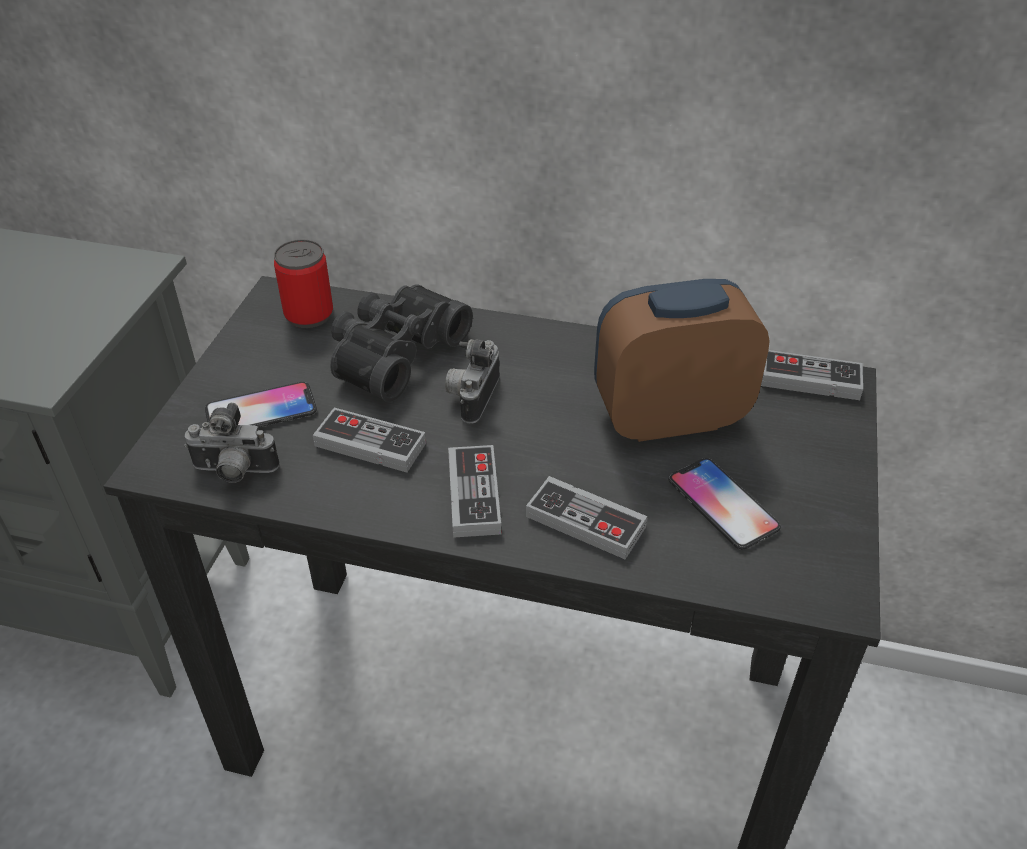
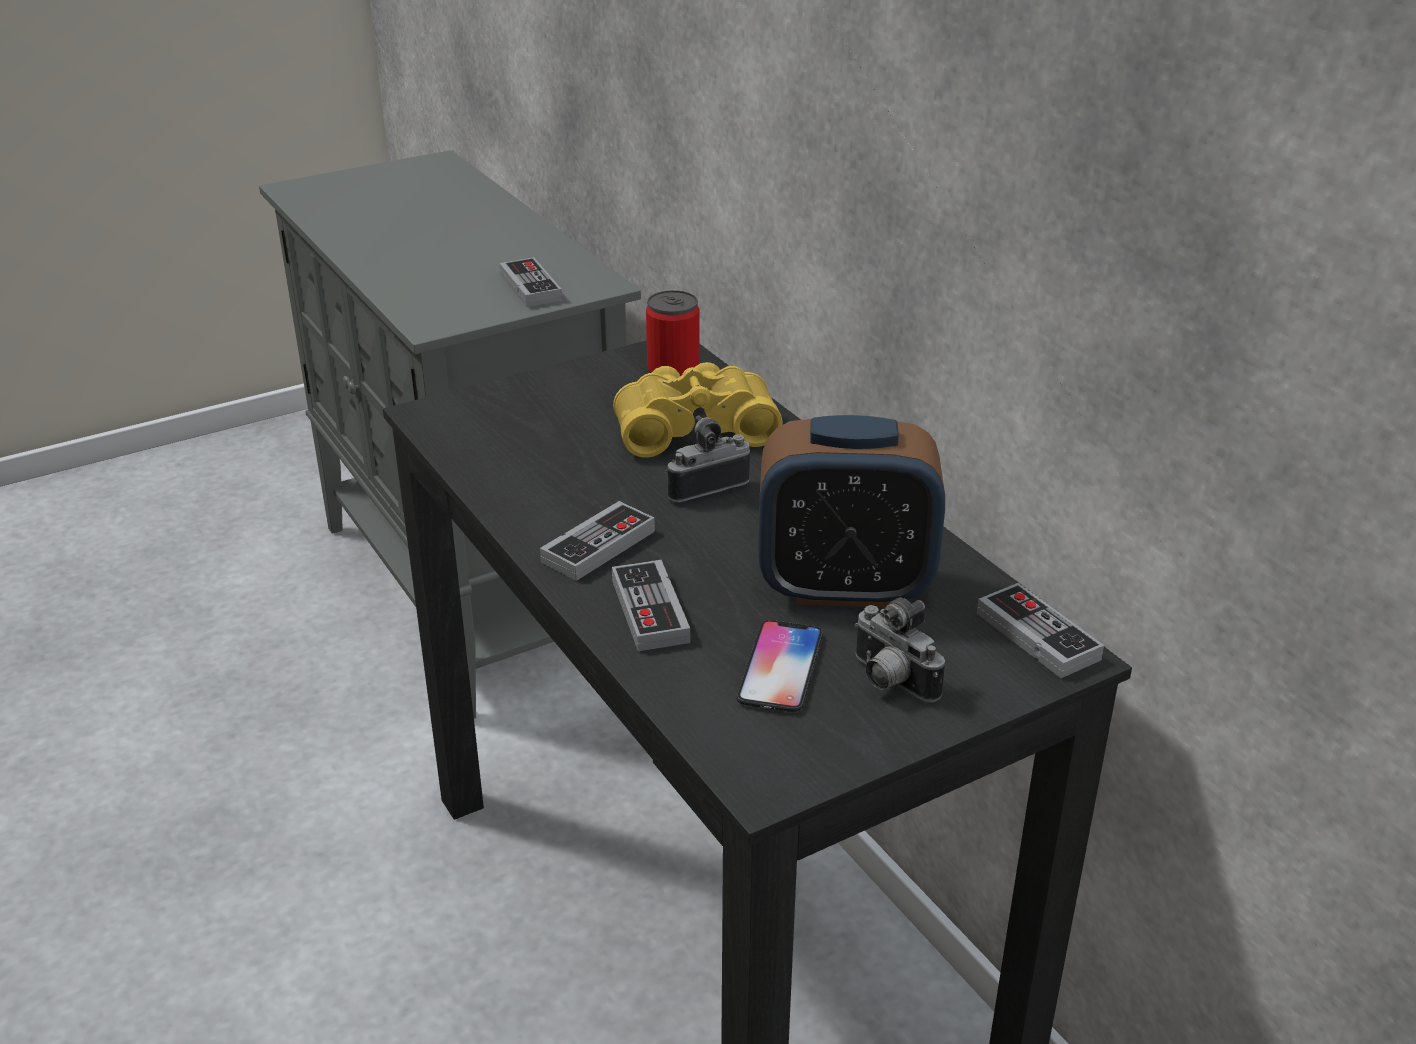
camera: 45 degrees right, 10 degrees down
camera [184,403,280,483] -> camera moved to [855,597,945,702]
phone [205,382,317,428] -> none
game controller [313,408,426,472] -> game controller moved to [499,257,562,307]
black binoculars [330,284,473,402] -> yellow binoculars [613,362,782,458]
alarm clock [594,279,769,442] -> alarm clock turned 150 degrees clockwise [758,415,945,607]

